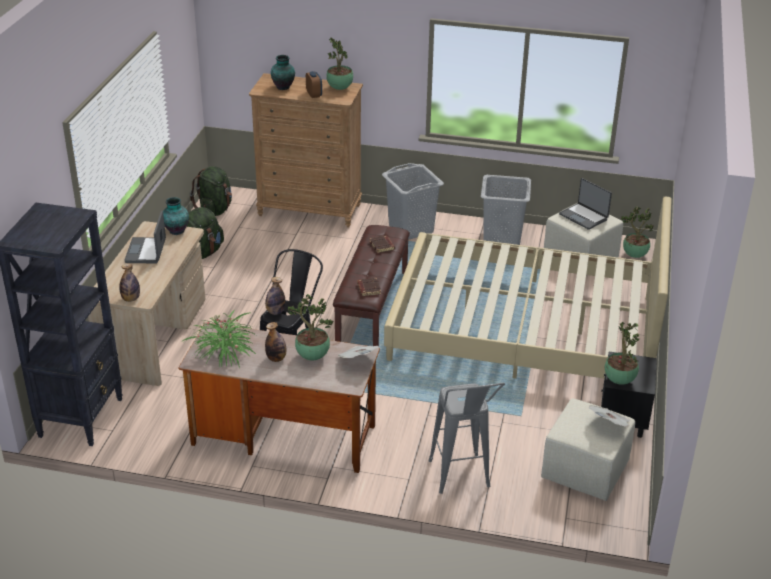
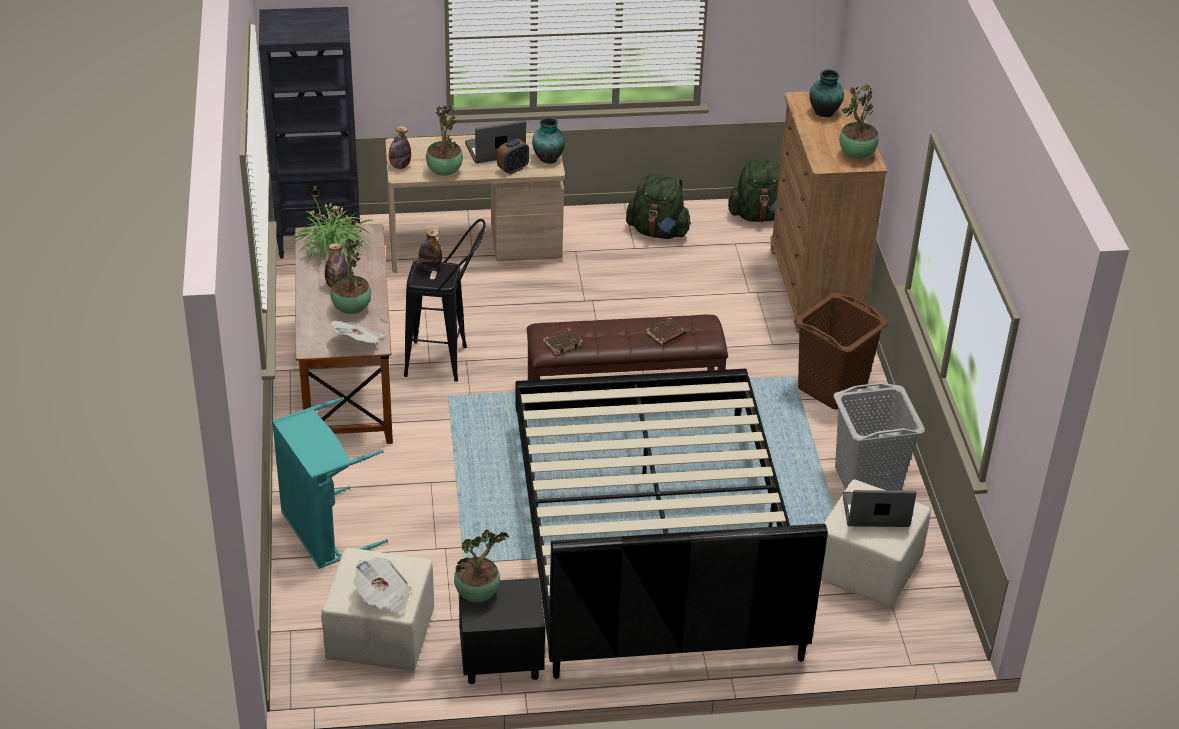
camera: 70 degrees right, 5 degrees up
alarm clock [306,71,322,98] -> alarm clock moved to [497,138,529,175]
grey laundry basket [382,163,444,240] -> brown laundry basket [794,293,889,410]
beige bed [384,197,672,379] -> black bed [515,369,828,679]
grey stool [429,383,505,494] -> turquoise laundry basket [272,397,388,569]
laptop [559,178,612,230] -> laptop turned 60 degrees clockwise [843,490,916,527]
potted plant [621,206,653,258] -> potted plant moved to [426,105,463,176]

